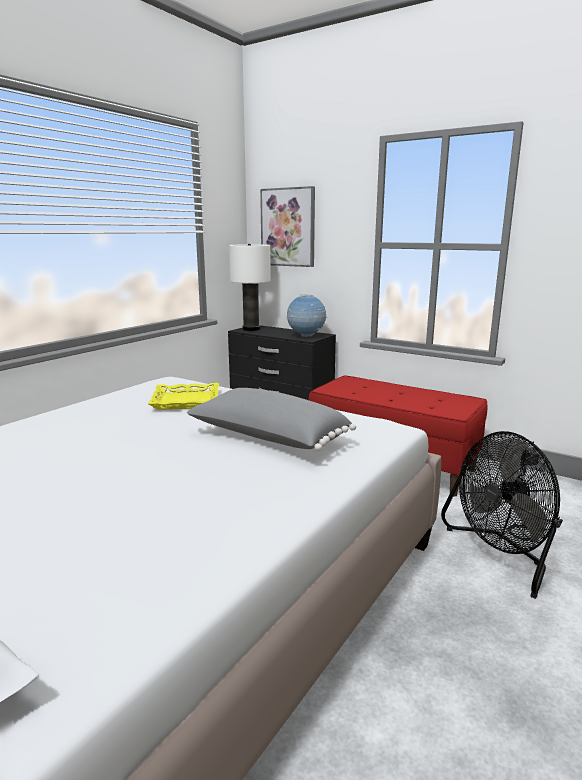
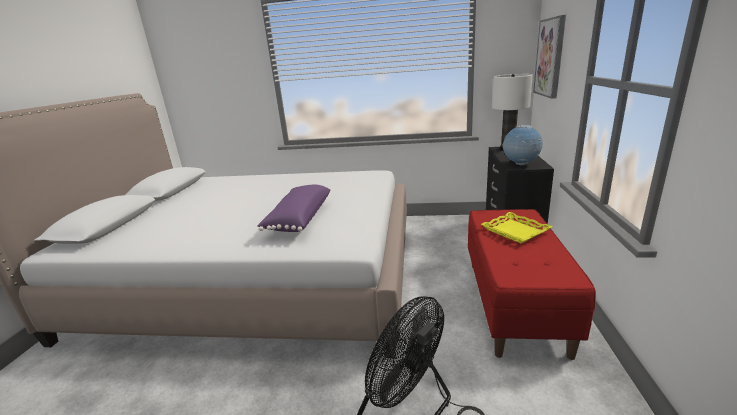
camera: 65 degrees right, 5 degrees up
yellow tray [148,383,219,410] -> yellow tray moved to [481,212,553,243]
grey pillow [187,388,356,451] -> purple pillow [257,185,330,232]

